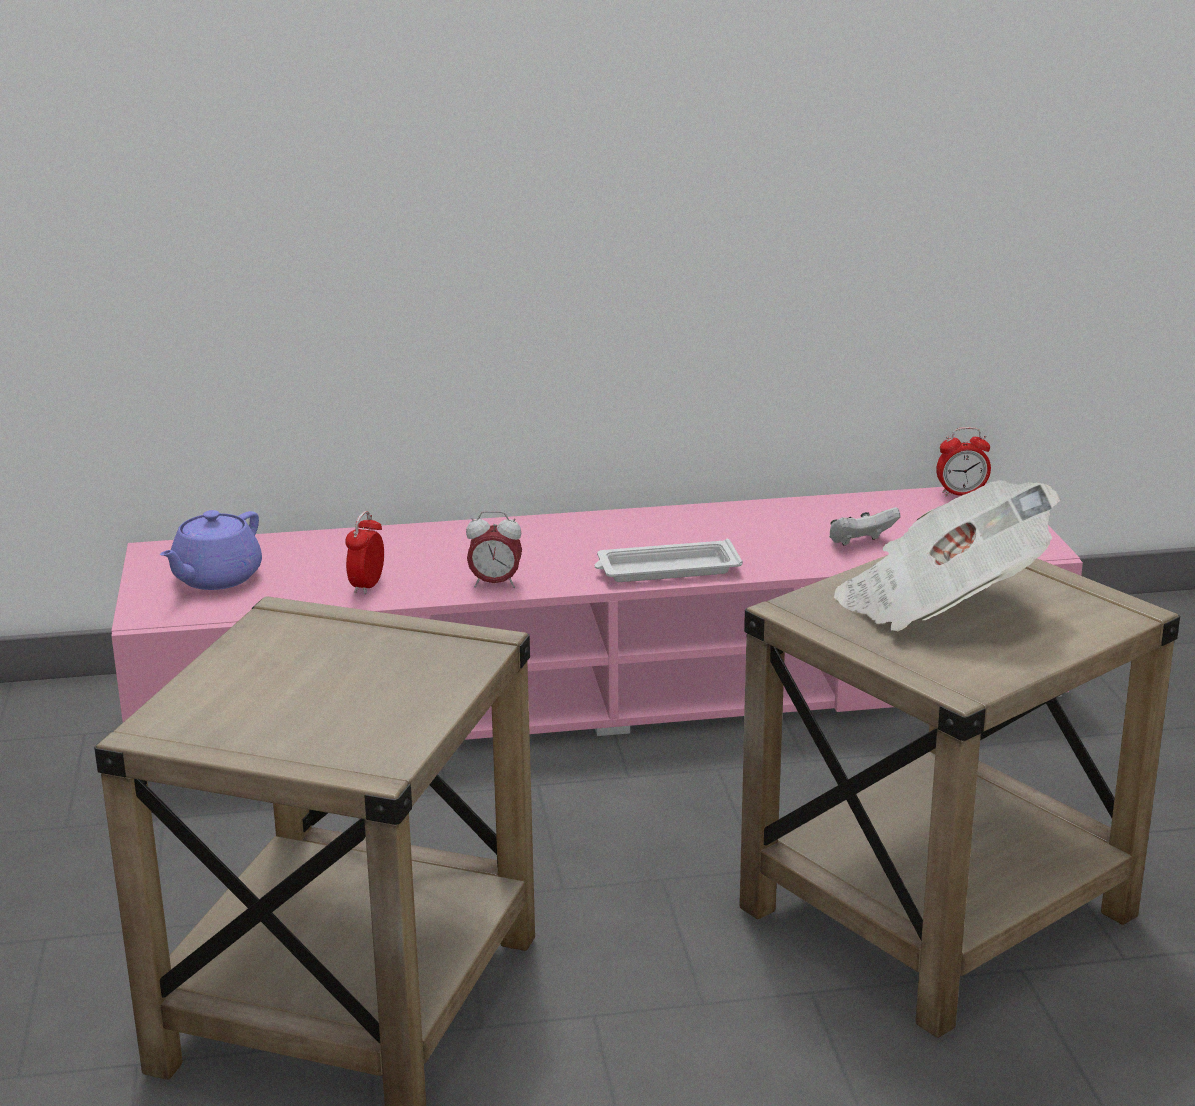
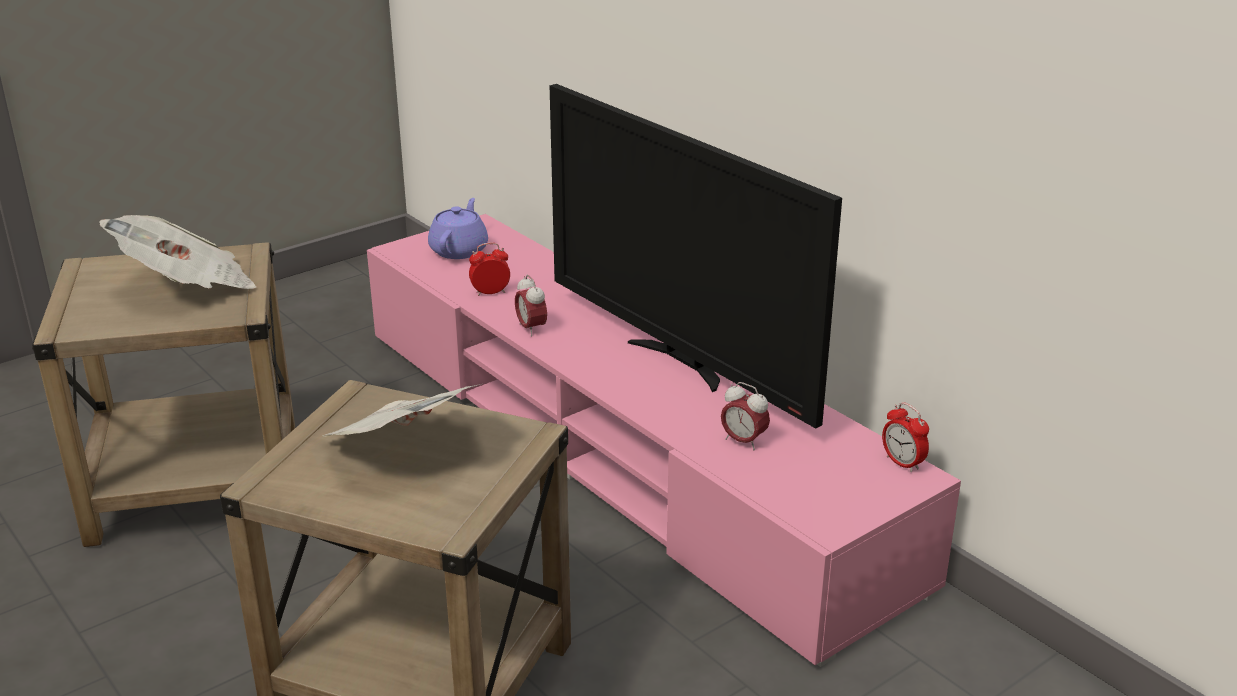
camera: 60 degrees right, 5 degrees up
purple teapot [160,510,262,590] -> purple teapot turned 105 degrees clockwise [428,198,488,259]
white tray [594,539,743,582] -> none
white game controller [829,507,900,546] -> alarm clock [721,382,770,450]
none -> newspaper [100,215,257,289]
none -> television [549,84,842,429]

